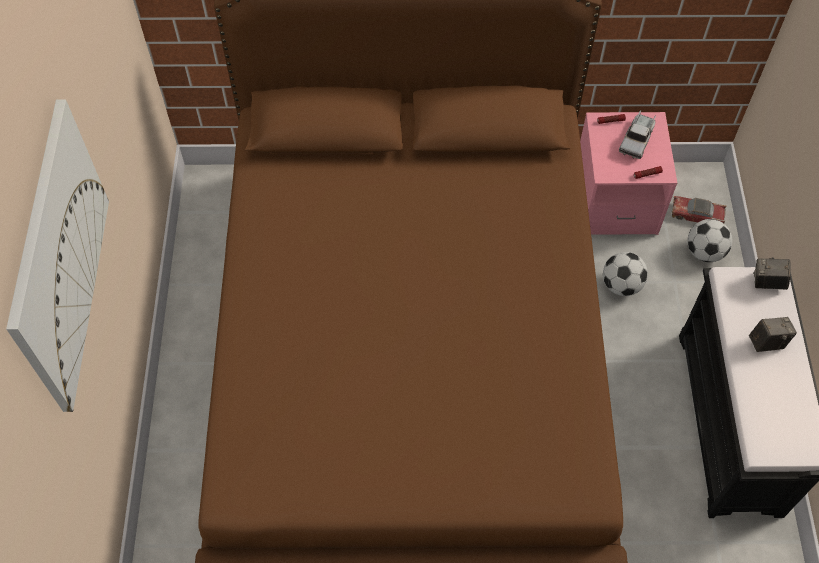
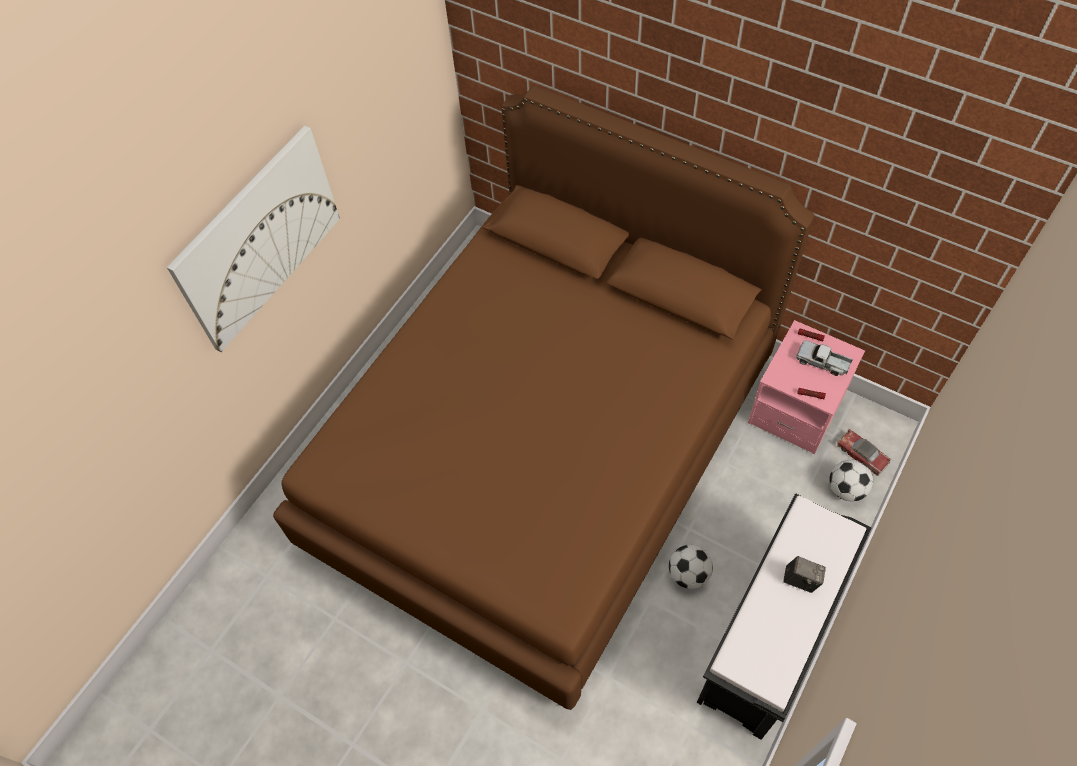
camera: 35 degrees right, 0 degrees up
football [603,252,648,296] -> football moved to [669,545,713,589]
toy truck [619,110,656,159] -> toy truck turned 60 degrees clockwise [796,340,853,376]
camera [753,257,791,290] -> none

